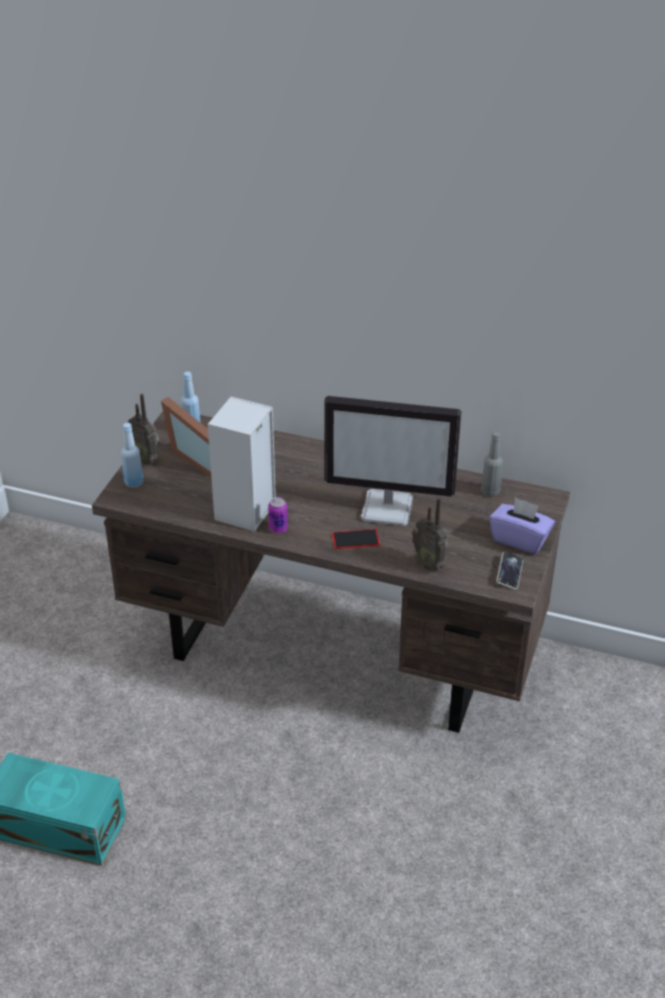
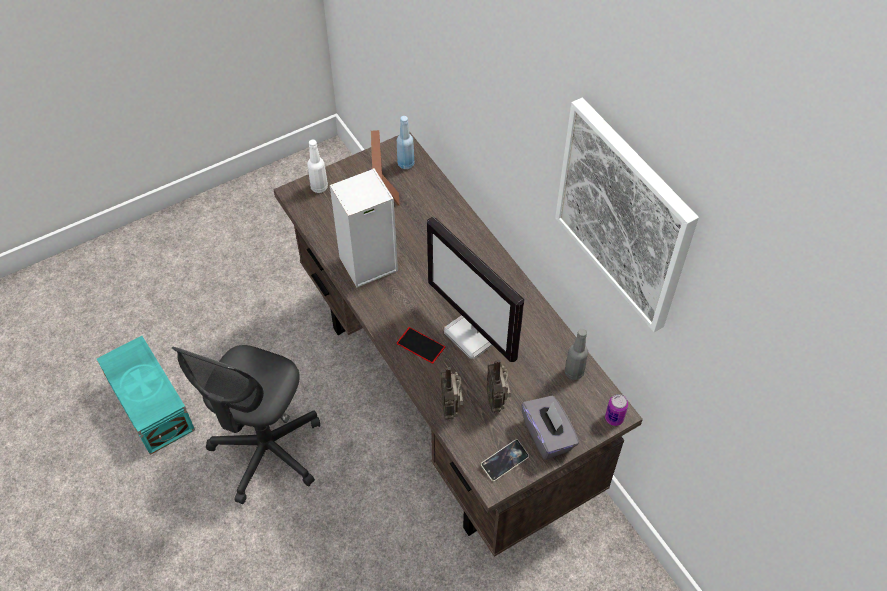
camera: 40 degrees right, 15 degrees up
blue bottle [121,423,143,488] -> white bottle [307,139,328,193]
radio [128,394,159,465] -> radio moved to [487,359,511,413]
can [268,497,288,534] -> can moved to [605,394,628,426]
purple tissue box [489,497,555,554] -> grey tissue box [521,396,579,460]
none -> grey office chair [172,345,320,504]
none -> picture [555,98,699,332]

